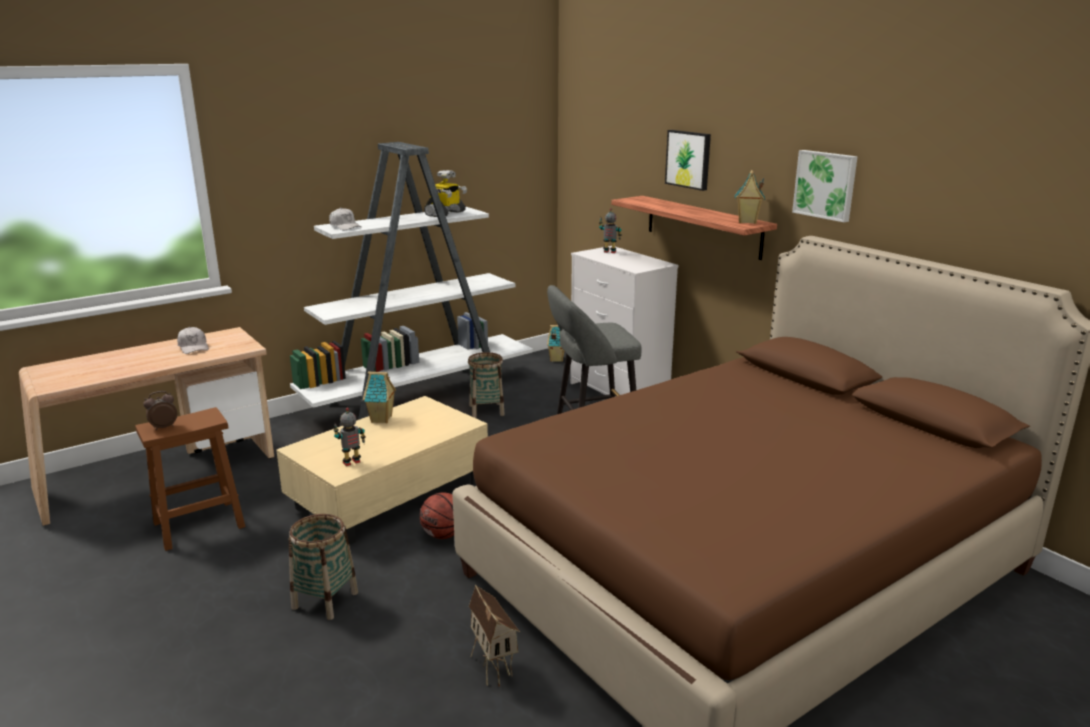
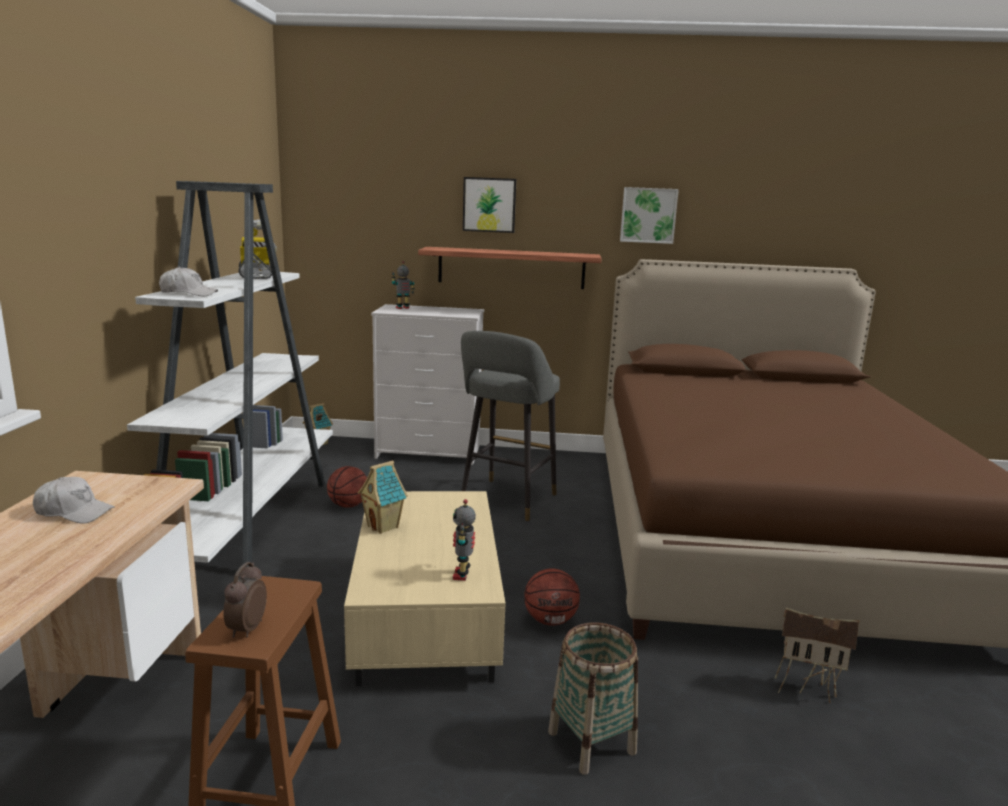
camera: 50 degrees left, 5 degrees down
basket [468,352,505,418] -> basketball [327,466,367,508]
toy house [735,170,765,224] -> none

